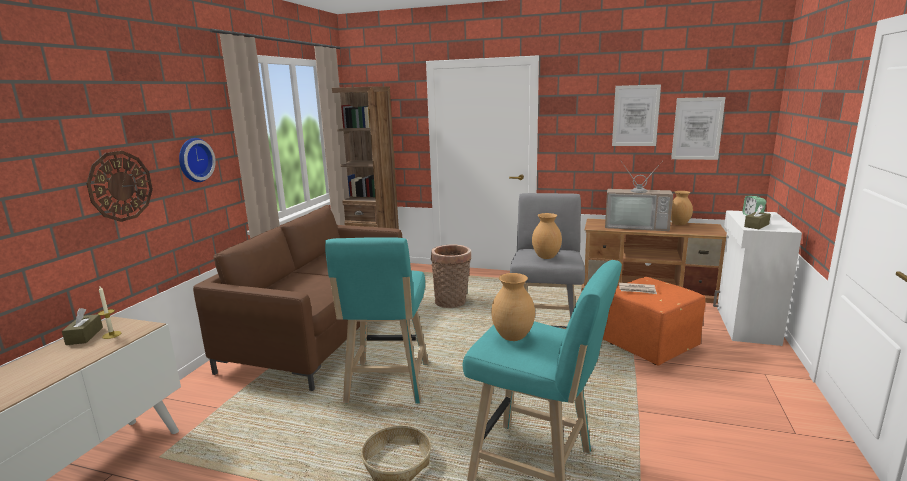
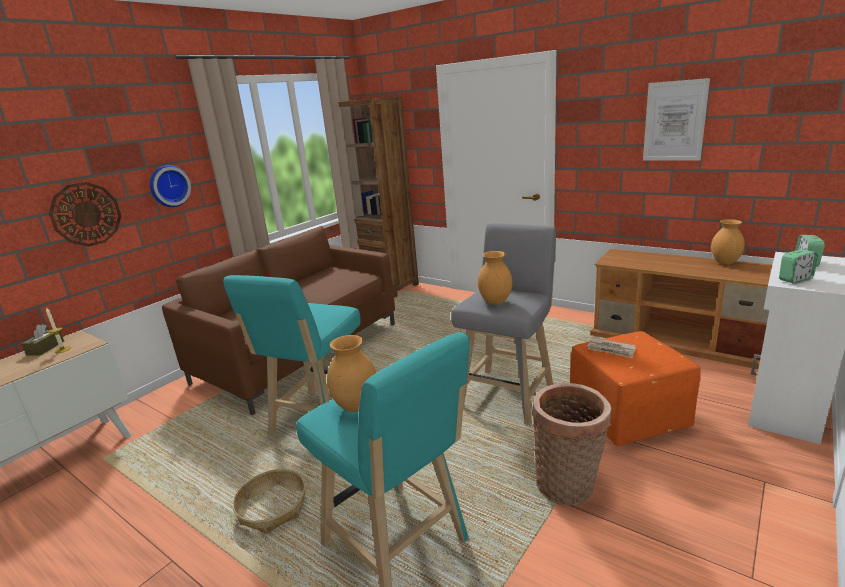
camera: 20 degrees right, 5 degrees up
basket [431,245,472,308] -> basket moved to [532,383,611,505]
television [605,160,673,231] -> none
picture [671,97,725,160] -> none
brown tissue box [744,204,771,229] -> alarm clock [779,249,818,284]

